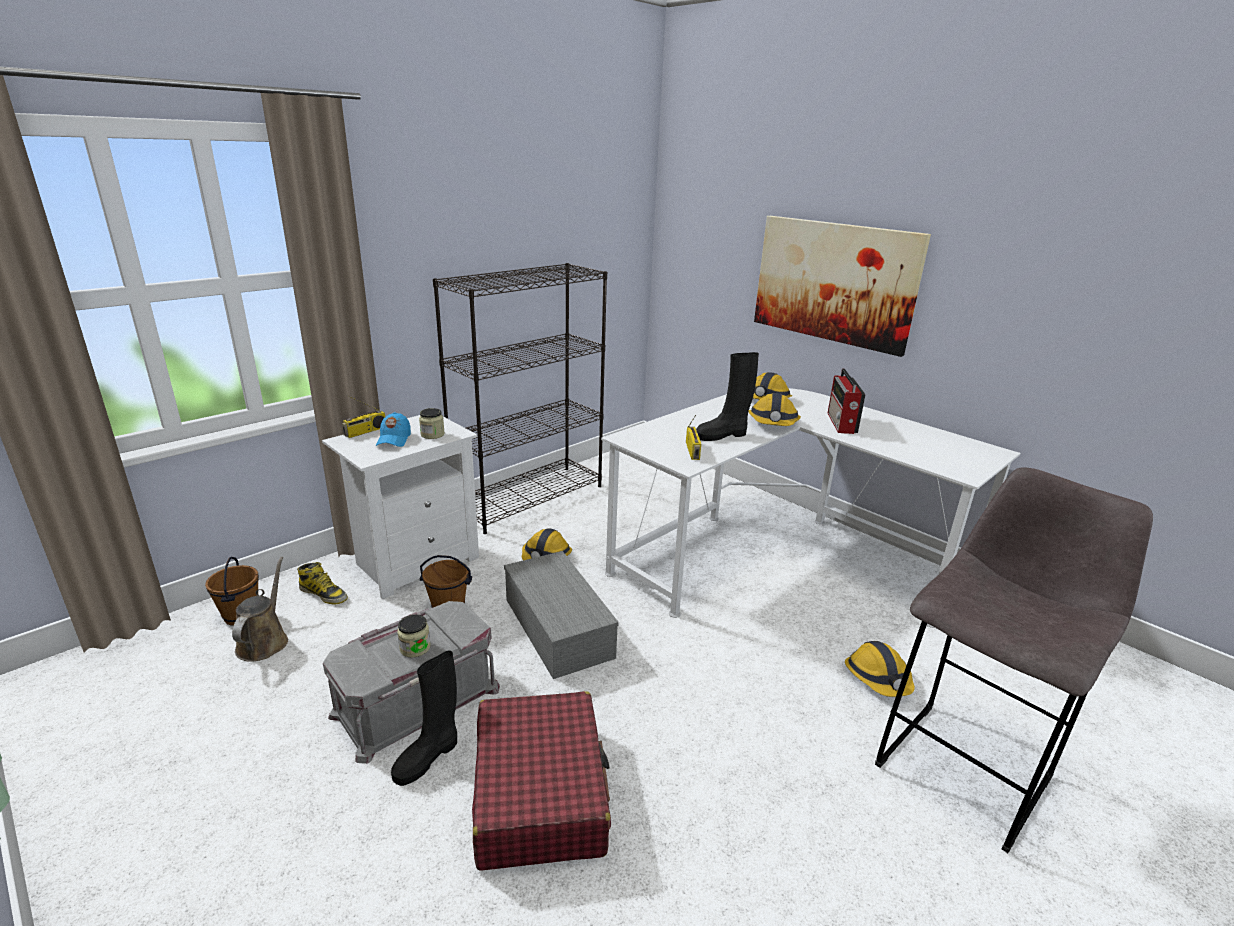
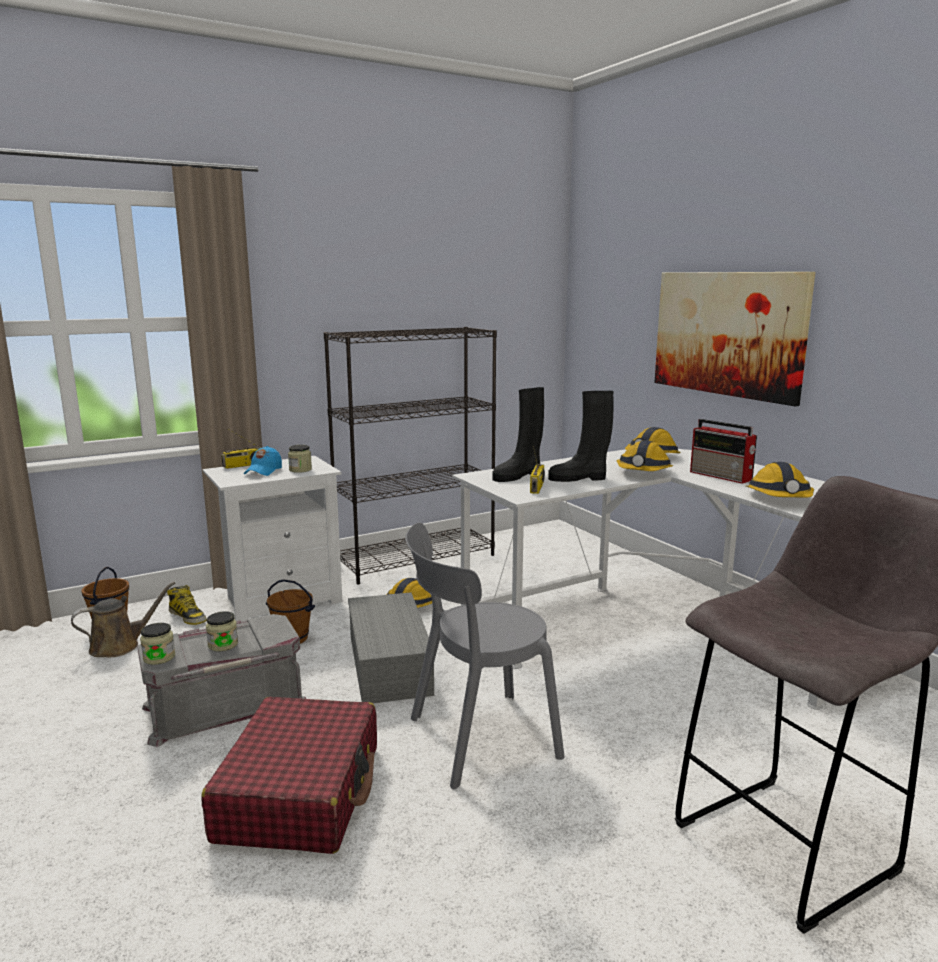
camera: 15 degrees right, 10 degrees down
brown watering can [232,557,288,662] -> brown watering can turned 45 degrees clockwise [71,582,175,658]
black boot [391,651,457,786] -> black boot moved to [493,387,544,482]
radio [827,369,866,434] -> radio turned 60 degrees counterclockwise [690,419,757,484]
hard hat [845,641,915,697] -> hard hat moved to [746,462,814,498]
none -> jar [140,623,175,665]
none -> grey chair [406,522,565,789]

